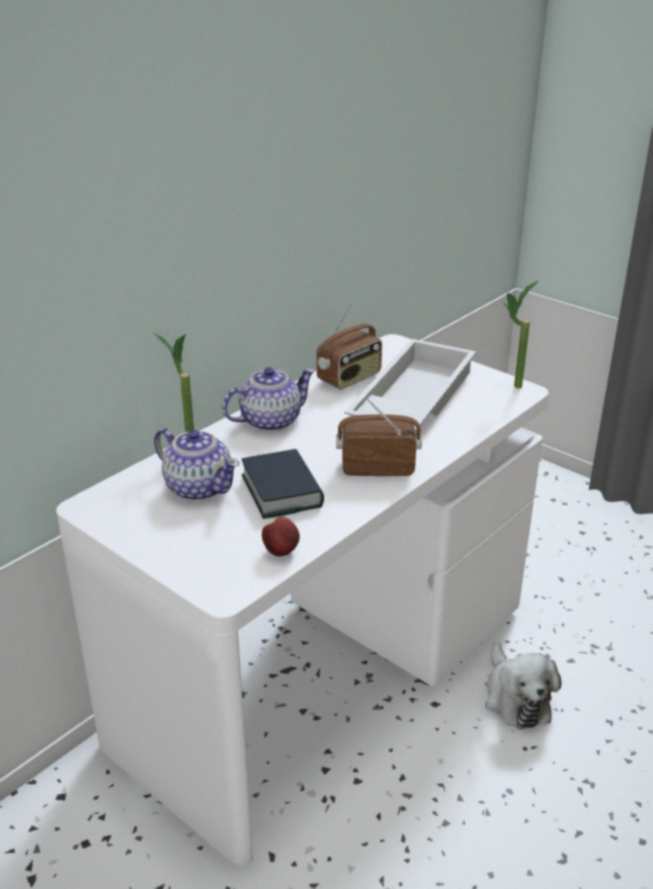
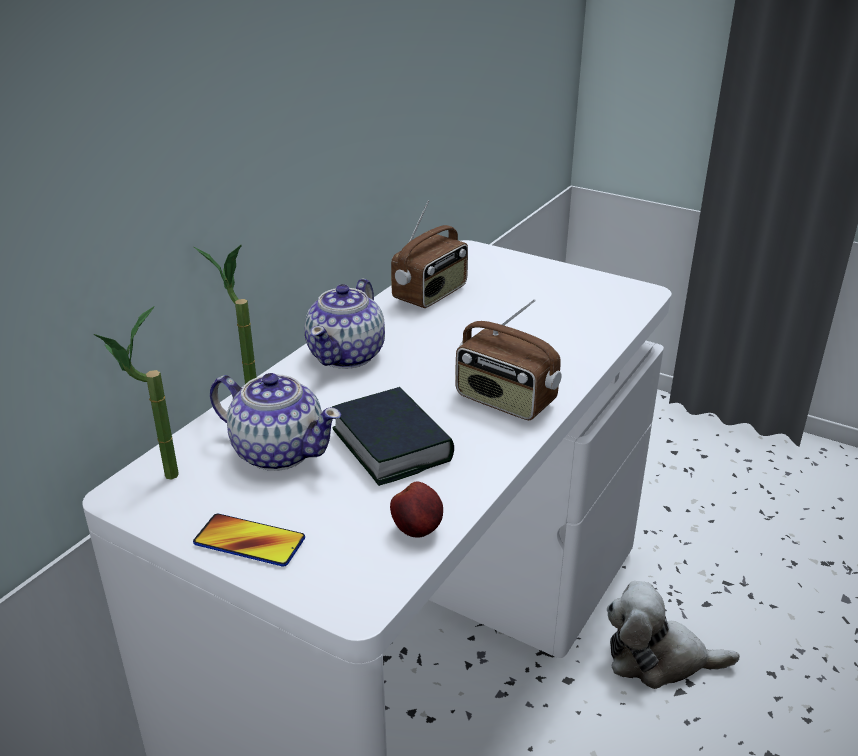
camera: 10 degrees left, 0 degrees up
teapot [222,367,315,432] -> teapot turned 150 degrees clockwise [304,278,385,369]
radio [336,398,422,476] -> radio turned 135 degrees counterclockwise [455,299,562,420]
white tray [344,339,476,431] -> none
plush toy [485,643,562,729] -> plush toy turned 120 degrees clockwise [607,581,740,689]
potted plant [502,281,538,389] -> potted plant moved to [94,306,179,480]
none -> phone [193,514,305,566]

